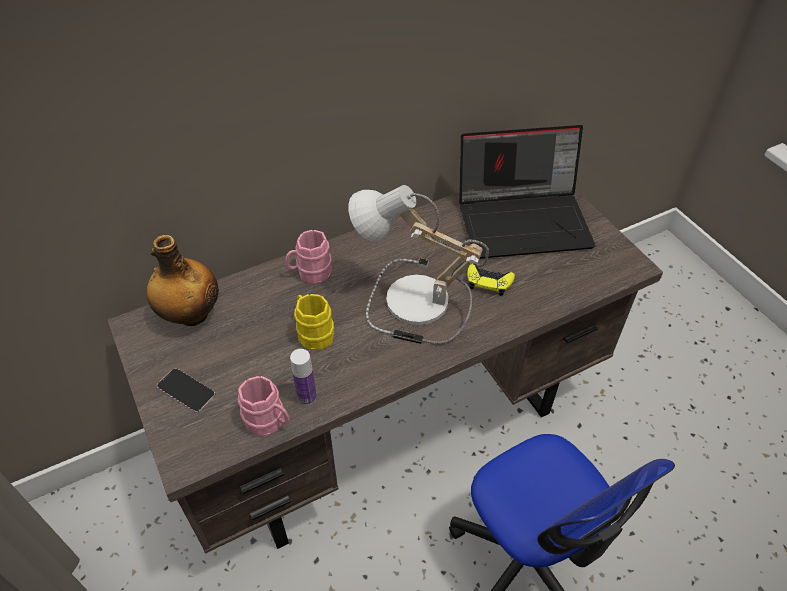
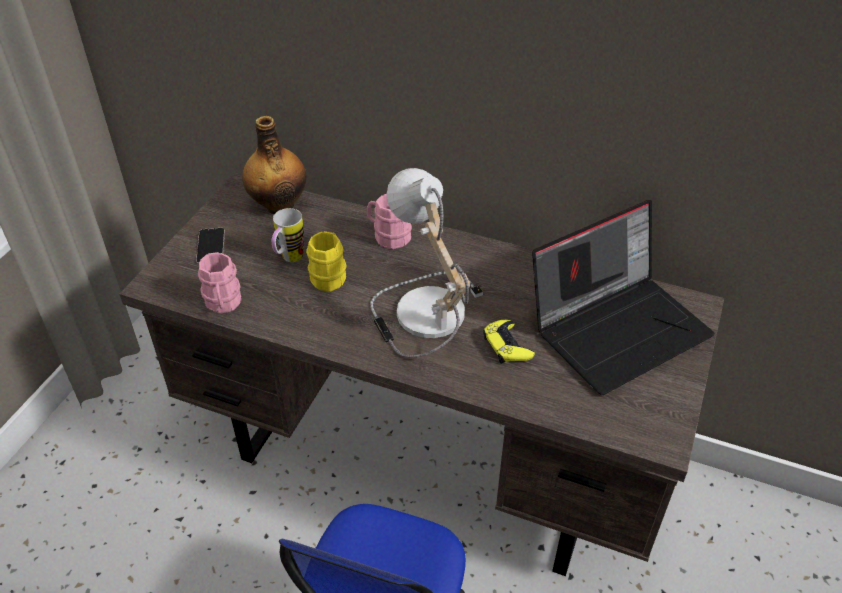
camera: 50 degrees right, 5 degrees down
bottle [290,349,317,405] -> none
laptop [459,125,596,259] -> laptop turned 75 degrees counterclockwise [532,200,715,395]
none -> mug [272,208,304,262]

